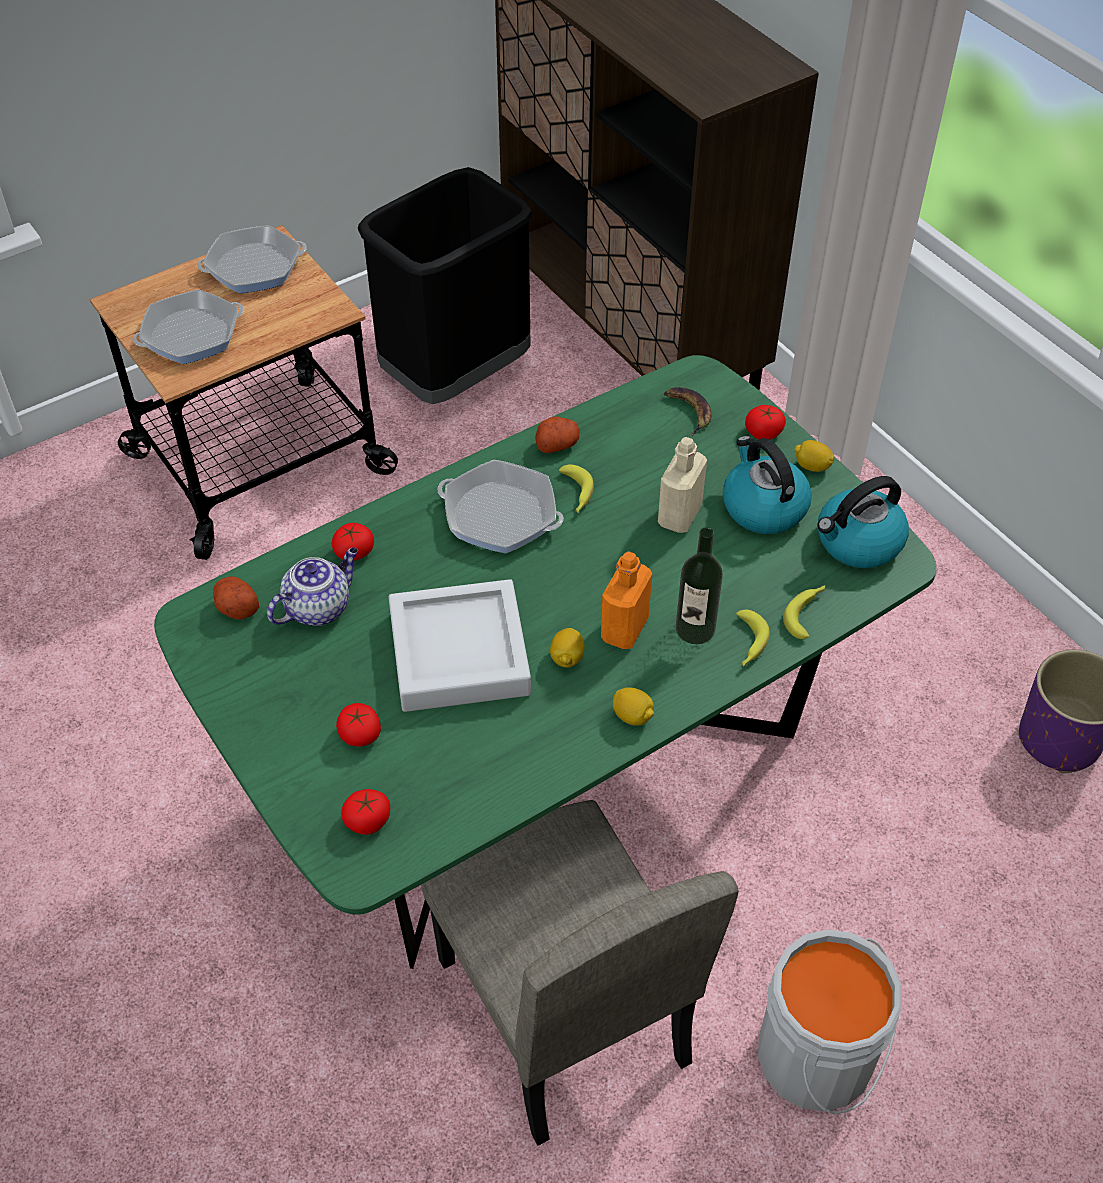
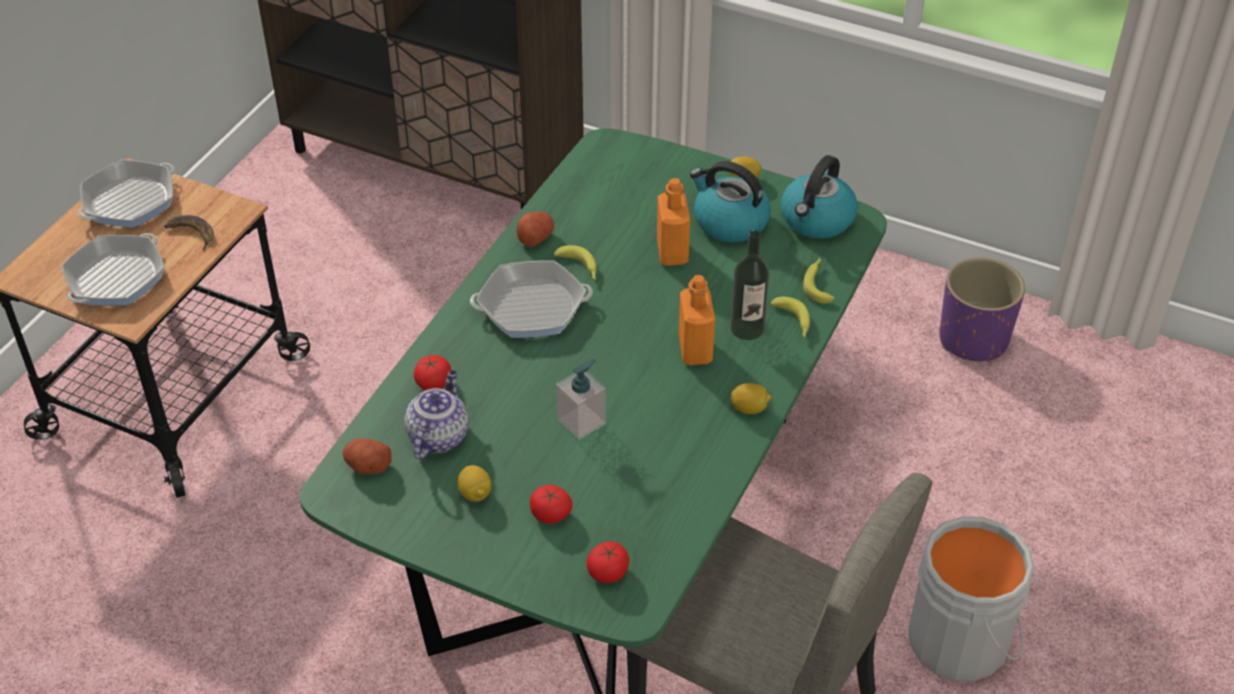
camera: 30 degrees left, 5 degrees down
black trash can [358,167,533,404] -> none
grey tray [388,579,531,712] -> soap dispenser [556,359,606,440]
lemon [550,628,585,668] -> lemon moved to [458,465,491,502]
beige bottle [658,437,707,533] -> orange bottle [657,178,690,265]
banana [664,387,712,436] -> banana moved to [164,215,214,252]
tomato [745,405,786,440] -> none

